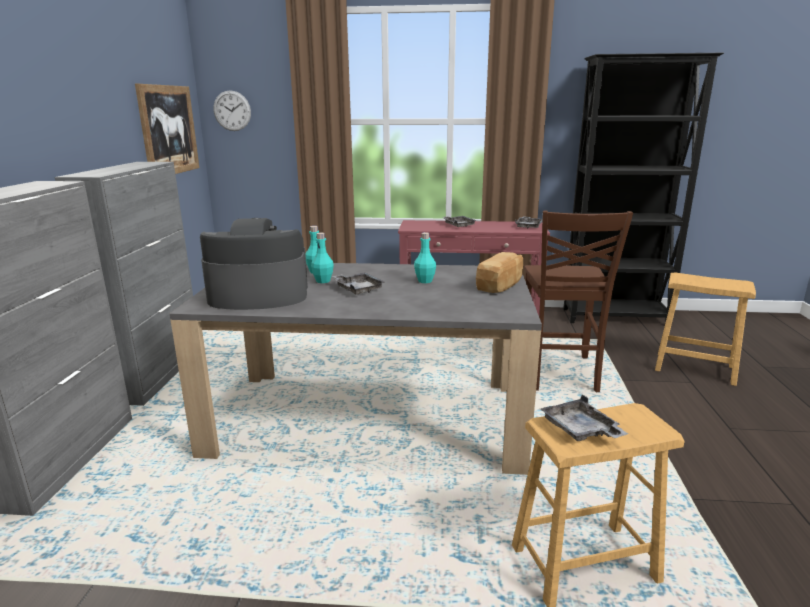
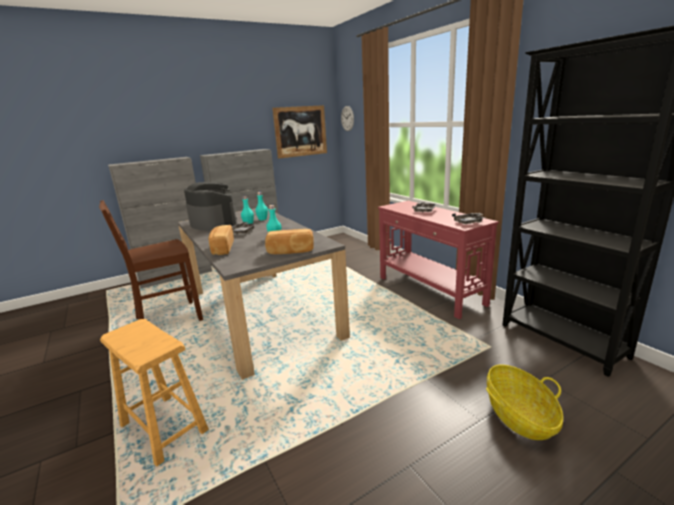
camera: 55 degrees right, 0 degrees up
brown chair [524,211,633,392] -> brown chair moved to [99,200,203,321]
grey tray [540,394,628,441] -> none
brown stool [655,272,756,386] -> basket [486,365,563,440]
none -> bread [209,225,234,255]

